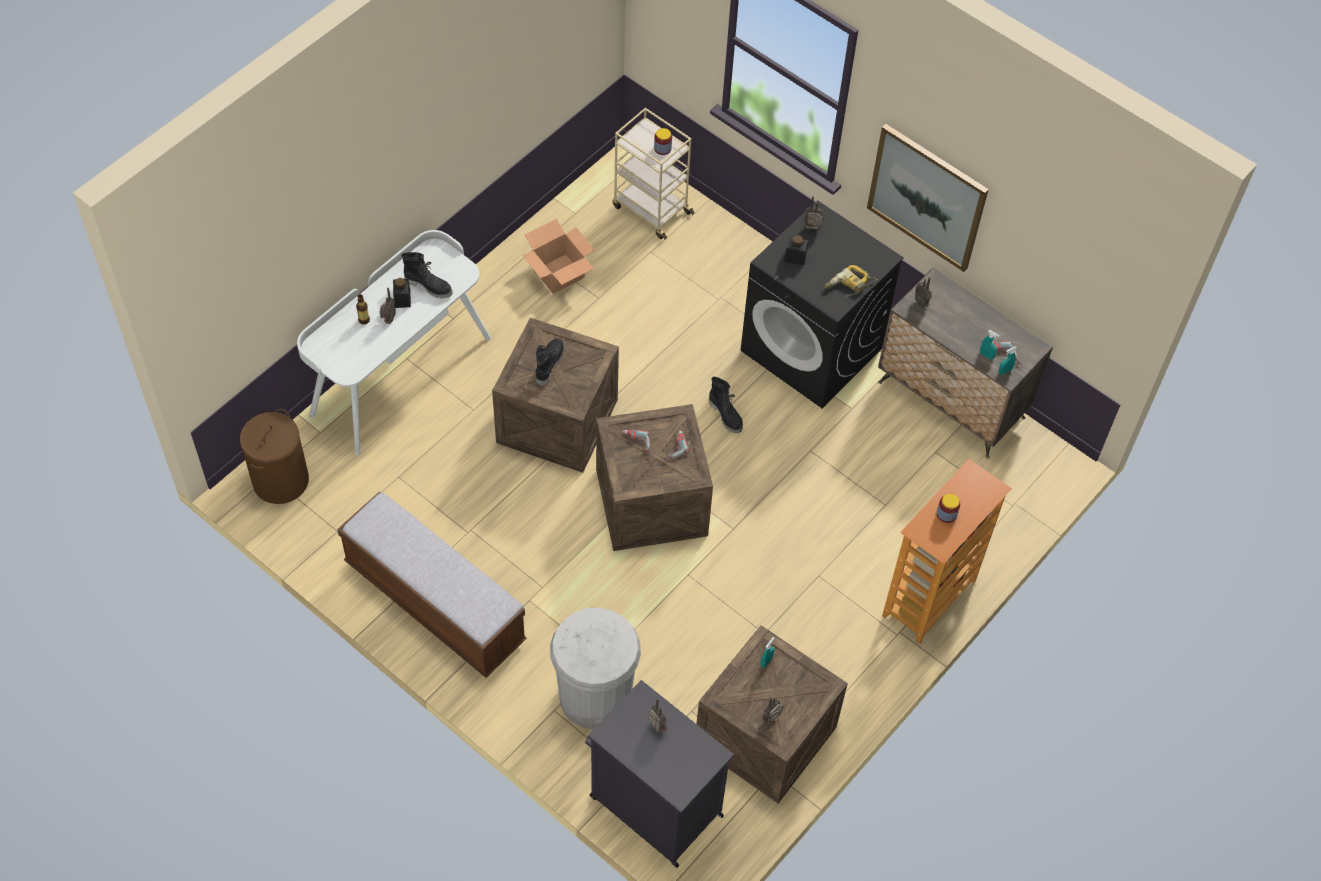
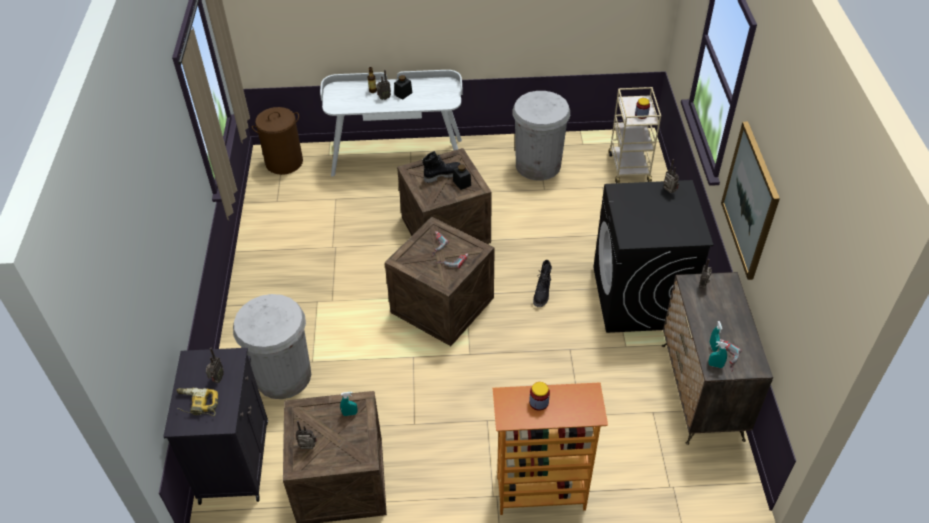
camera: 50 degrees right, 10 degrees down
bench [337,492,527,678] -> none
black boot [401,252,453,299] -> none
cardboard box [522,219,595,294] -> white trash can [512,91,570,181]
black jar [784,235,808,265] -> black jar moved to [453,164,471,190]
power drill [824,265,878,297] -> power drill moved to [176,388,218,416]

